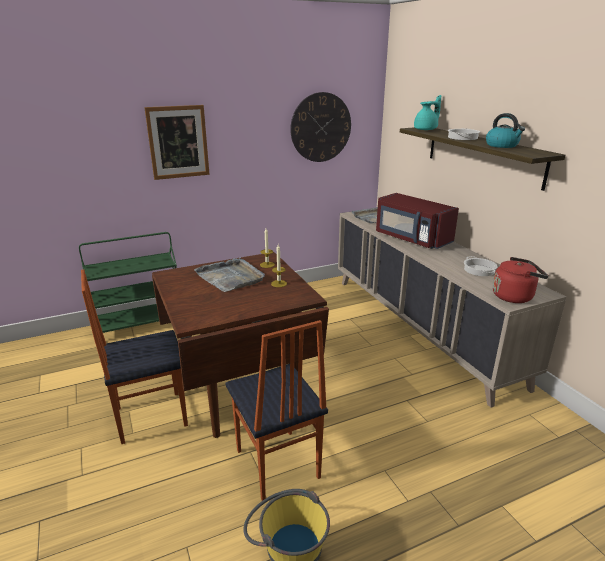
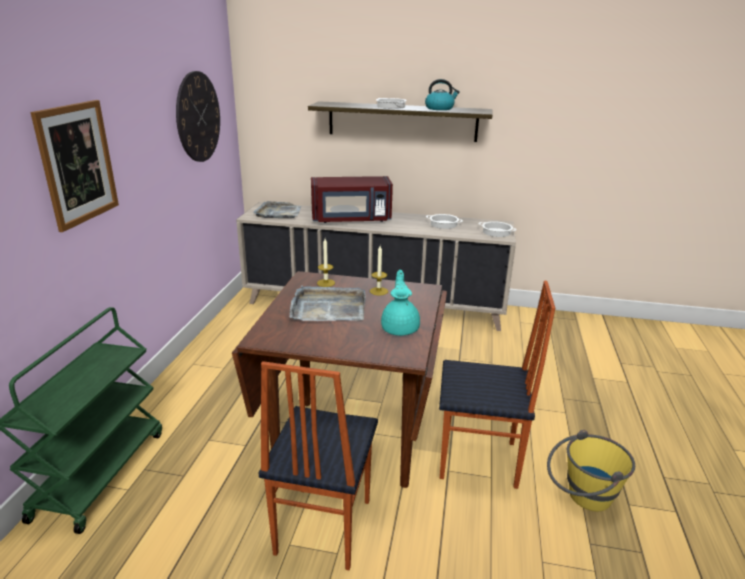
camera: 55 degrees left, 0 degrees up
turquoise teapot [414,95,441,130] -> turquoise teapot moved to [381,270,420,336]
red kettle [493,257,549,303] -> cooking pot [478,221,517,237]

